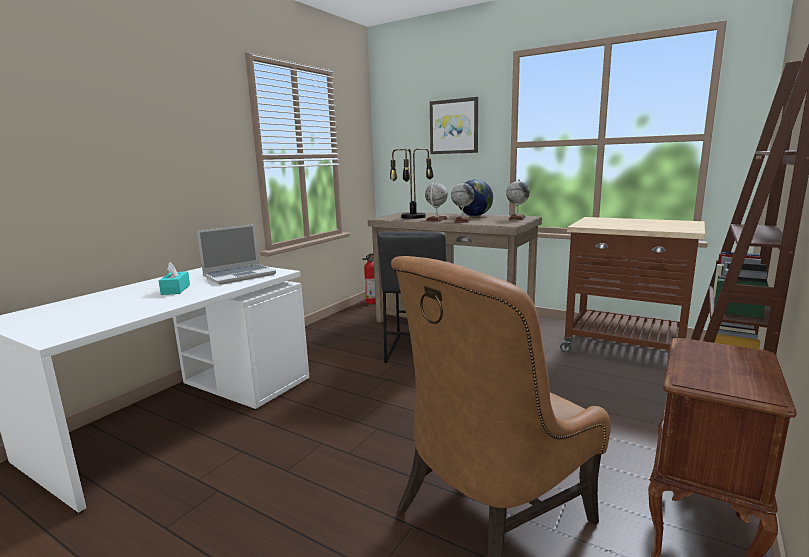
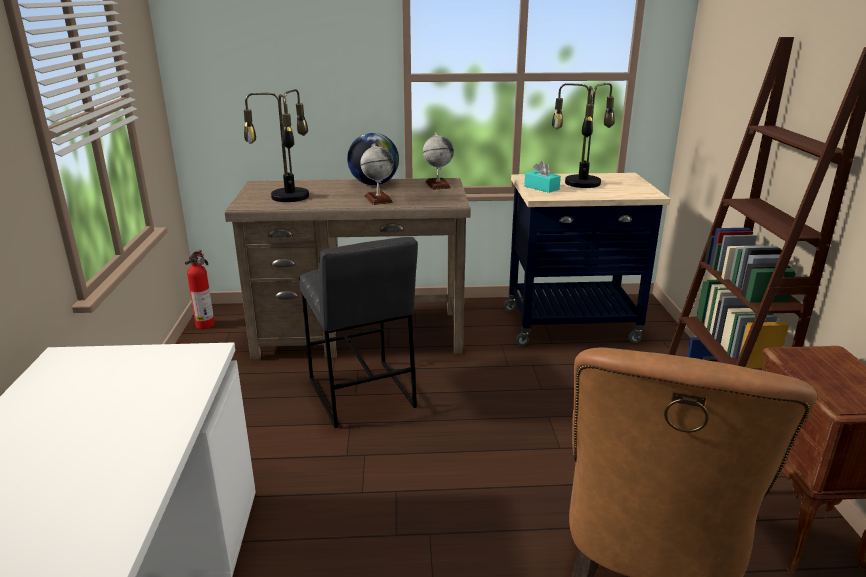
camera: 35 degrees left, 10 degrees up
turquoise tissue box [159,262,190,295] -> turquoise tissue box moved to [524,161,561,193]
laptop [197,224,276,285] -> none
globe [425,182,448,221] -> none
picture [430,97,478,154] -> none
brown cart [560,217,705,353] -> blue cart [504,173,670,346]
none -> table lamp [552,83,615,188]

